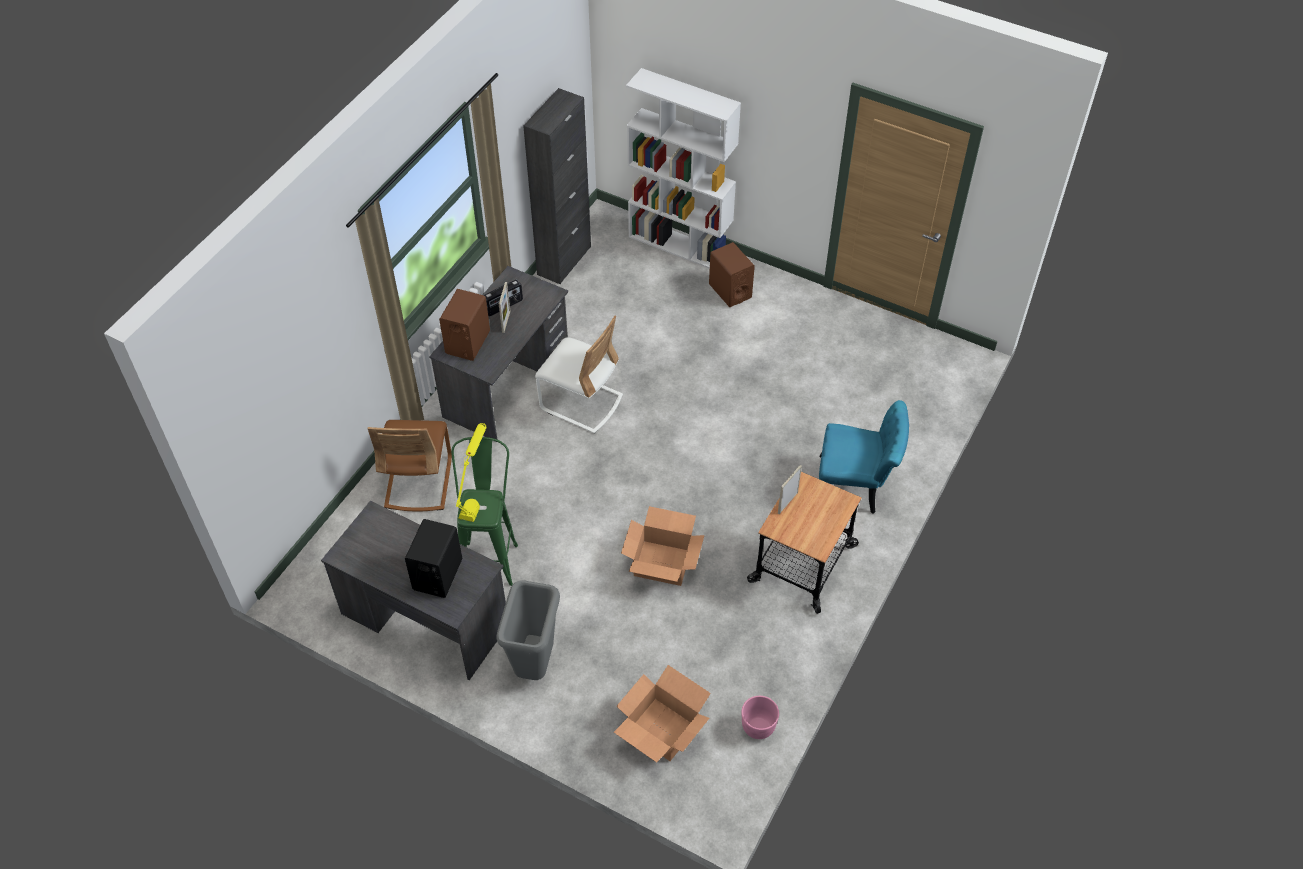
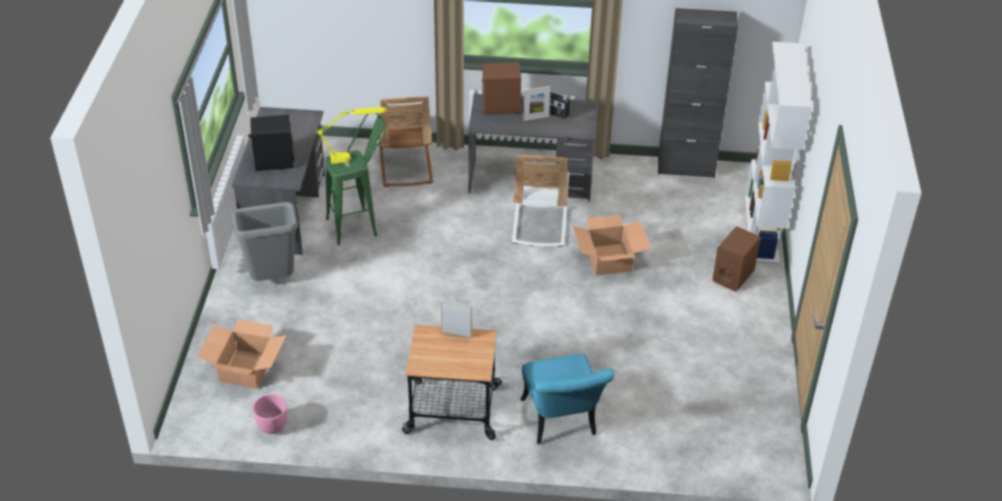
camera: 65 degrees right, 10 degrees down
brown chair [368,420,452,512] -> brown chair turned 75 degrees counterclockwise [379,96,433,187]
cardboard box [621,506,705,586] -> cardboard box moved to [573,215,651,275]

